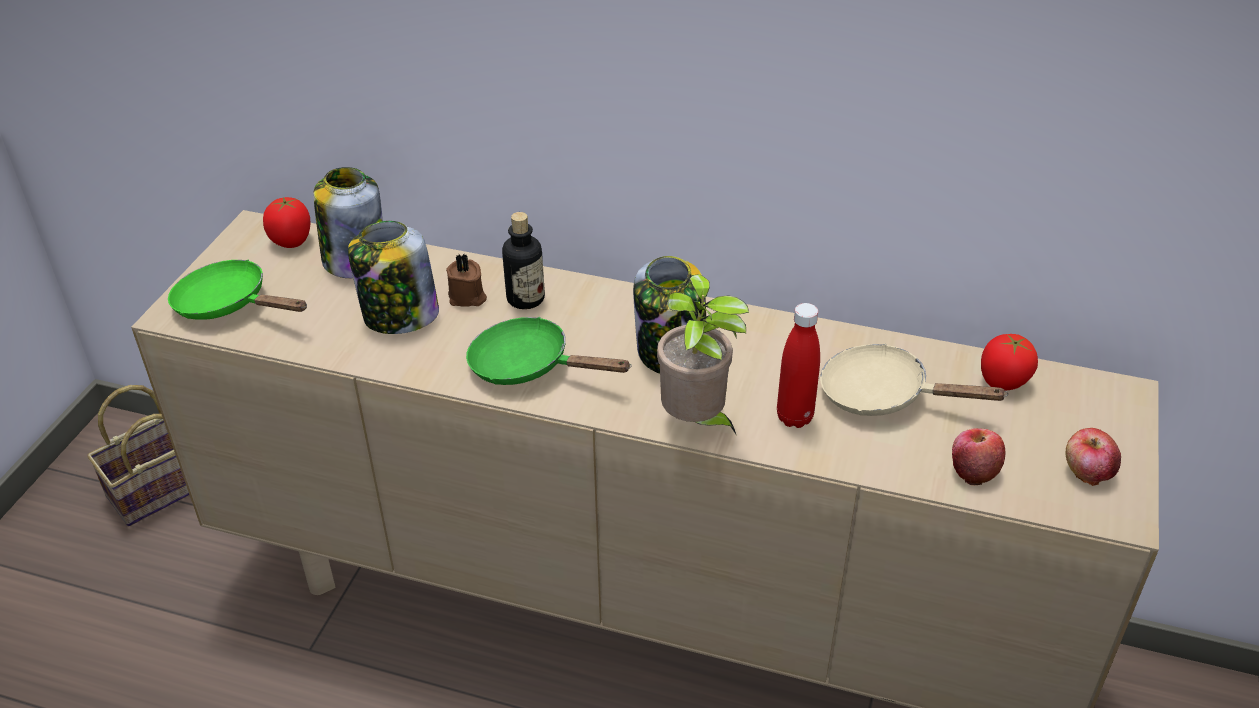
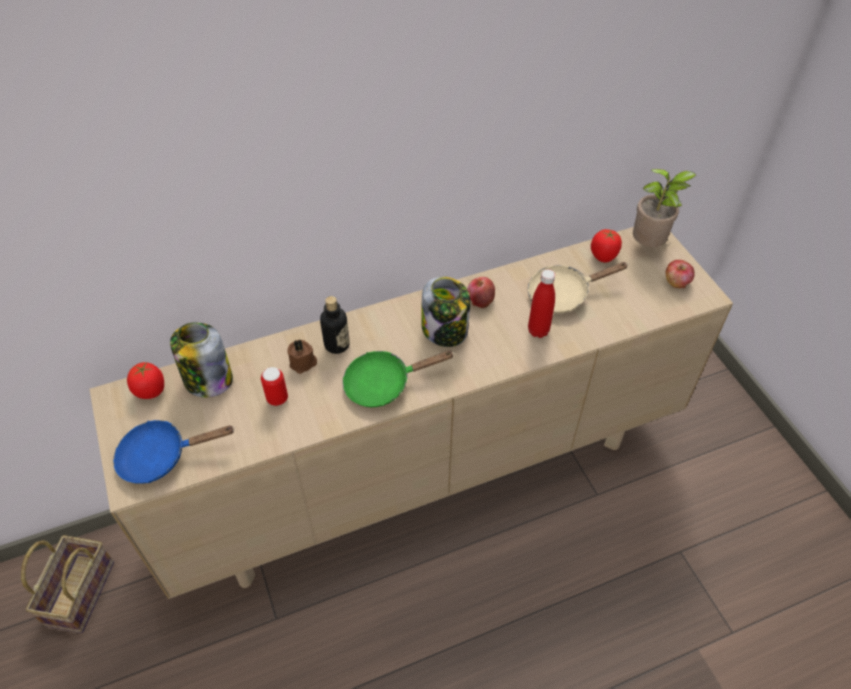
camera: 40 degrees left, 10 degrees up
green frying pan [168,259,307,320] -> blue frying pan [113,420,235,484]
jar [348,221,439,334] -> can [261,367,288,406]
potted plant [657,274,749,434] -> potted plant moved to [633,169,697,247]
apple [952,428,1005,485] -> apple moved to [467,277,495,308]

